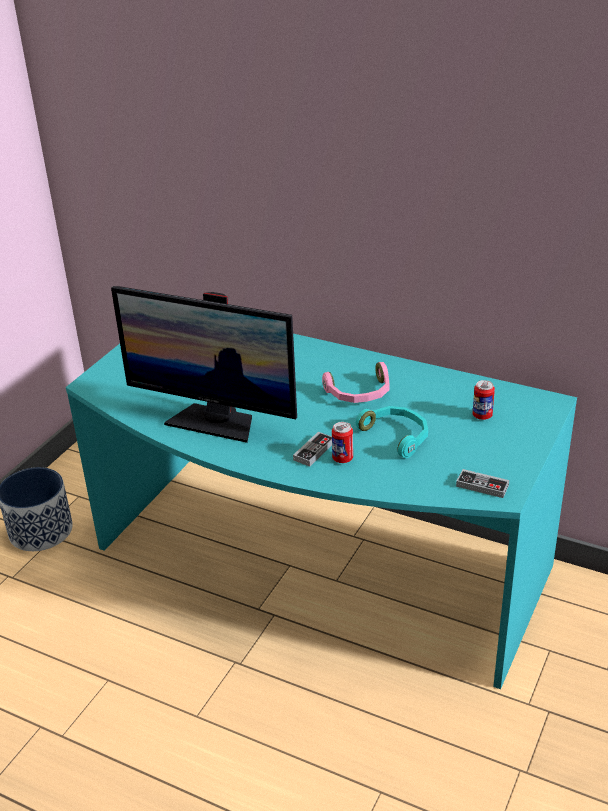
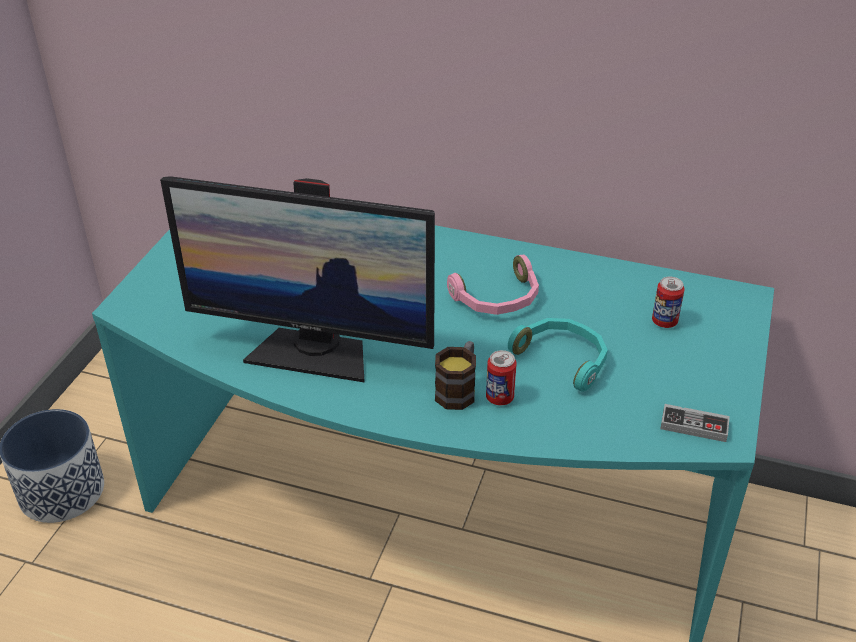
camera: 10 degrees left, 5 degrees up
game controller [293,432,332,467] -> mug [435,341,476,410]

